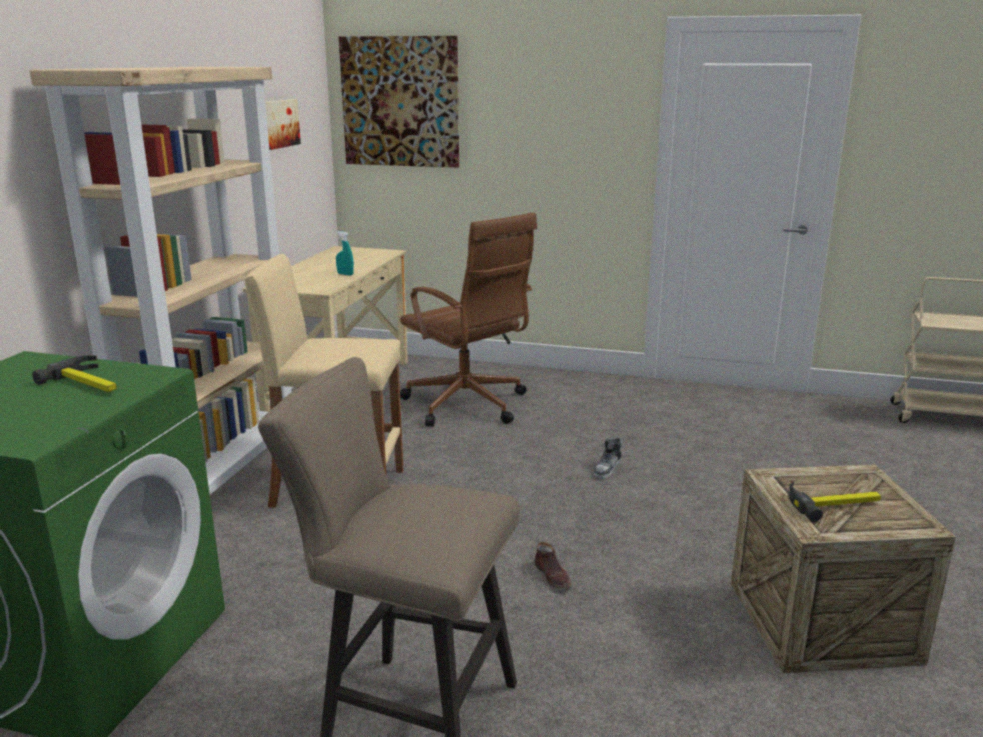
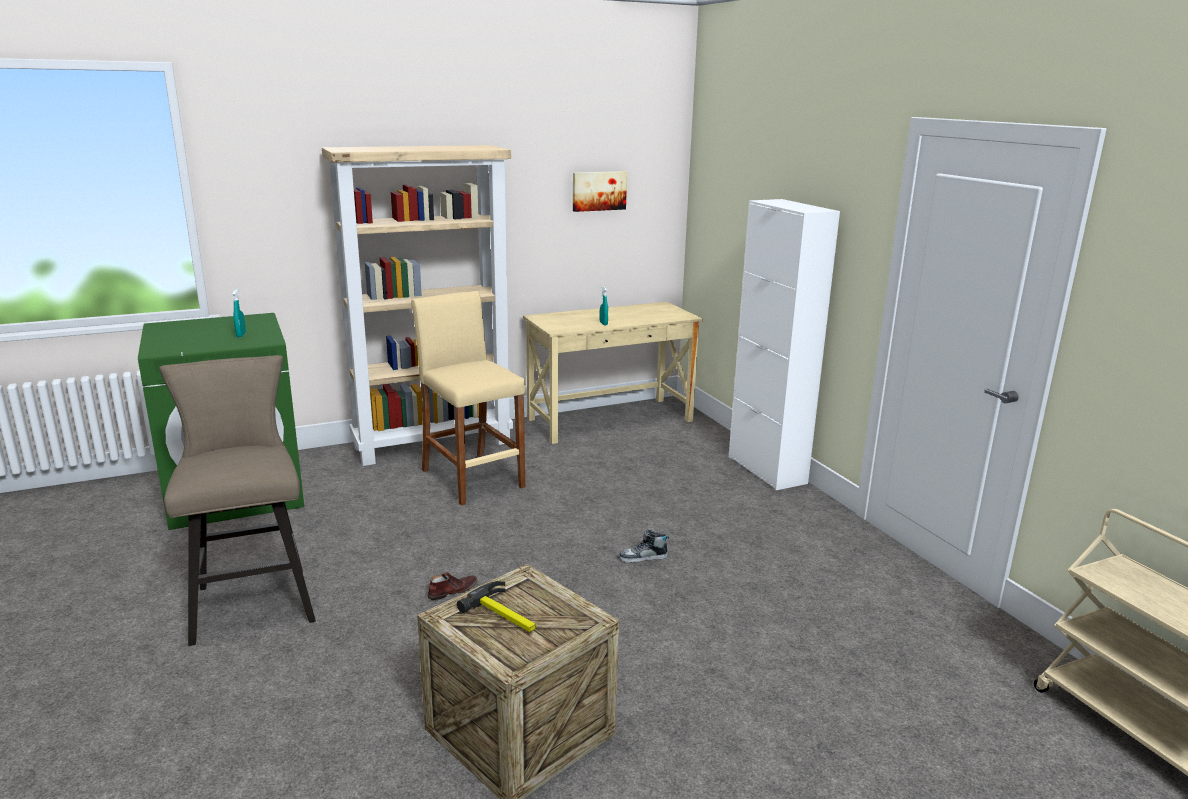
camera: 50 degrees right, 0 degrees up
hammer [32,355,117,392] -> turquoise spray bottle [233,289,246,337]
picture [339,36,459,168] -> none
brown office chair [400,212,537,427] -> none
brown shoe [534,542,572,588] -> brown shoe turned 150 degrees counterclockwise [428,572,478,600]
none -> white cabinet [729,199,840,490]

